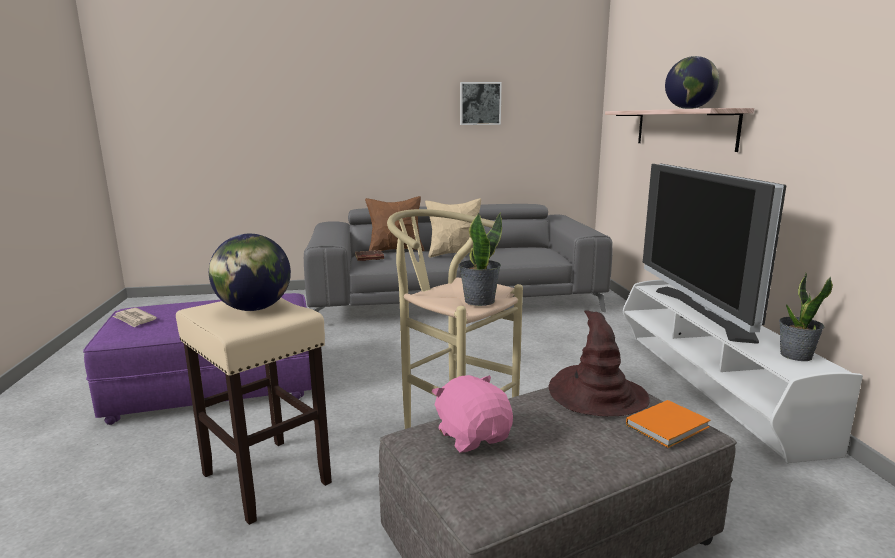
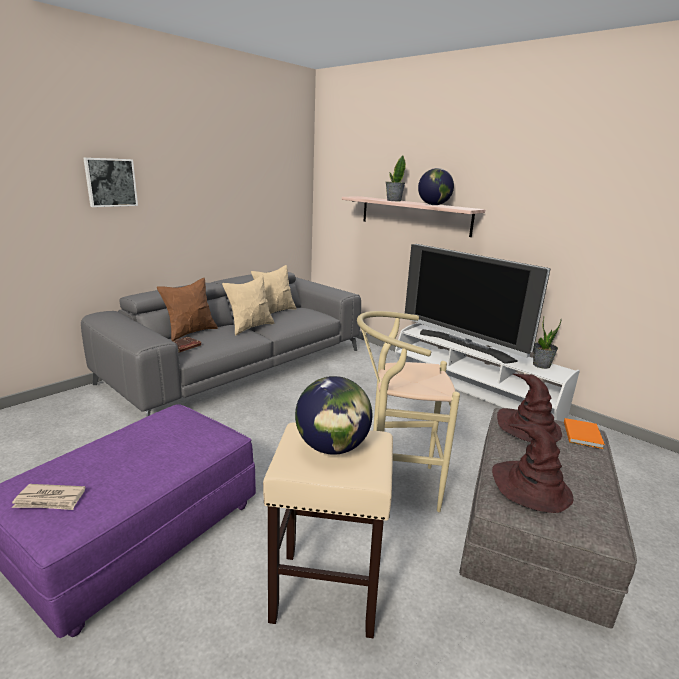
camera: 40 degrees left, 5 degrees up
pink plush toy [432,375,513,452] -> brown hat [492,424,573,513]
potted plant [459,212,502,306] -> potted plant moved to [386,155,406,201]
picture [460,82,502,125] -> picture moved to [83,158,138,207]
none -> beige pillow [251,265,297,314]

